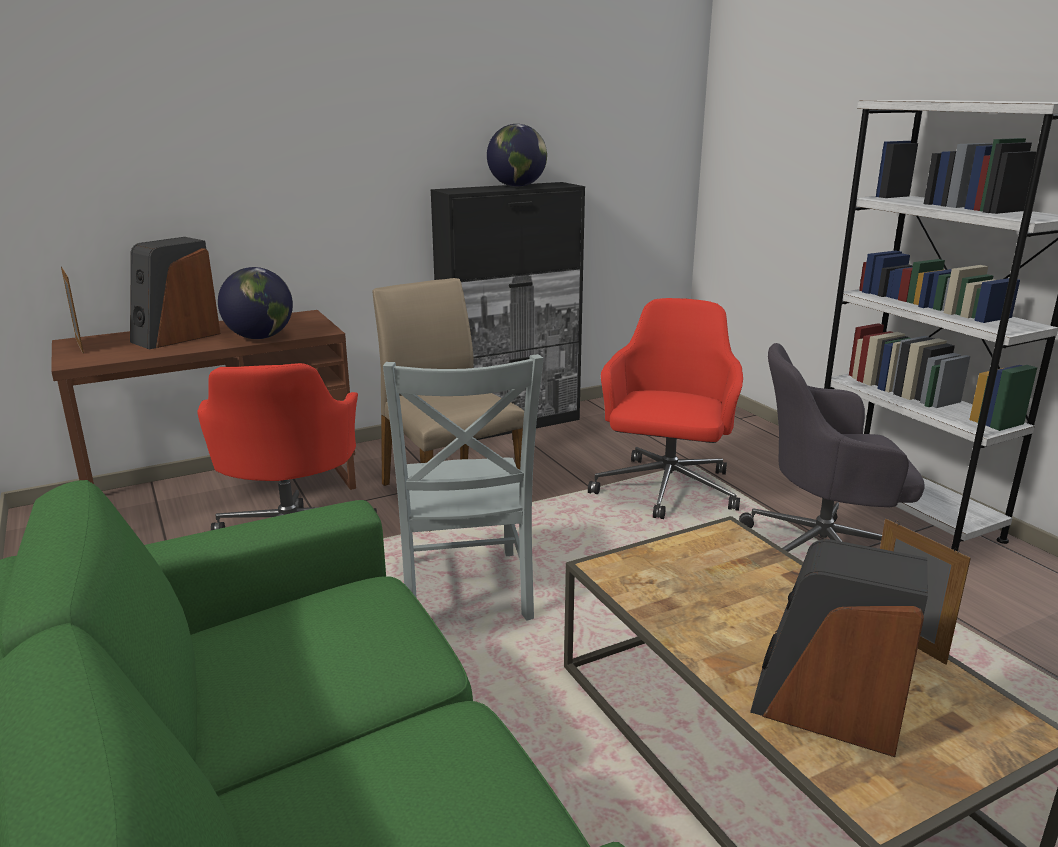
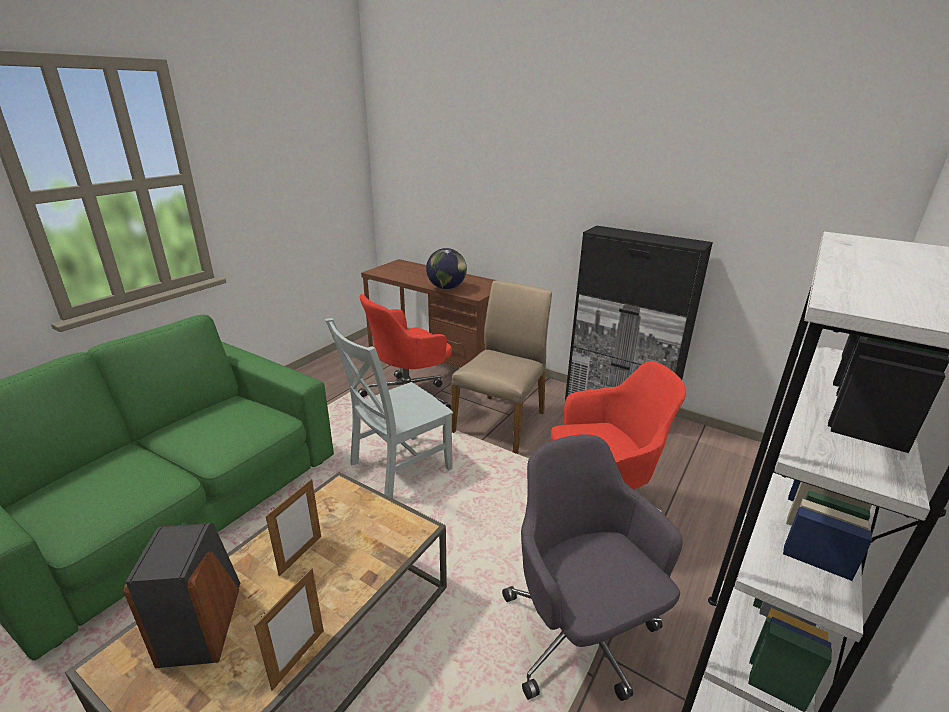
camera: 60 degrees right, 5 degrees up
picture frame [61,267,84,353] -> picture frame moved to [266,479,321,577]
speaker [130,237,221,350] -> none
globe [487,124,547,187] -> none

